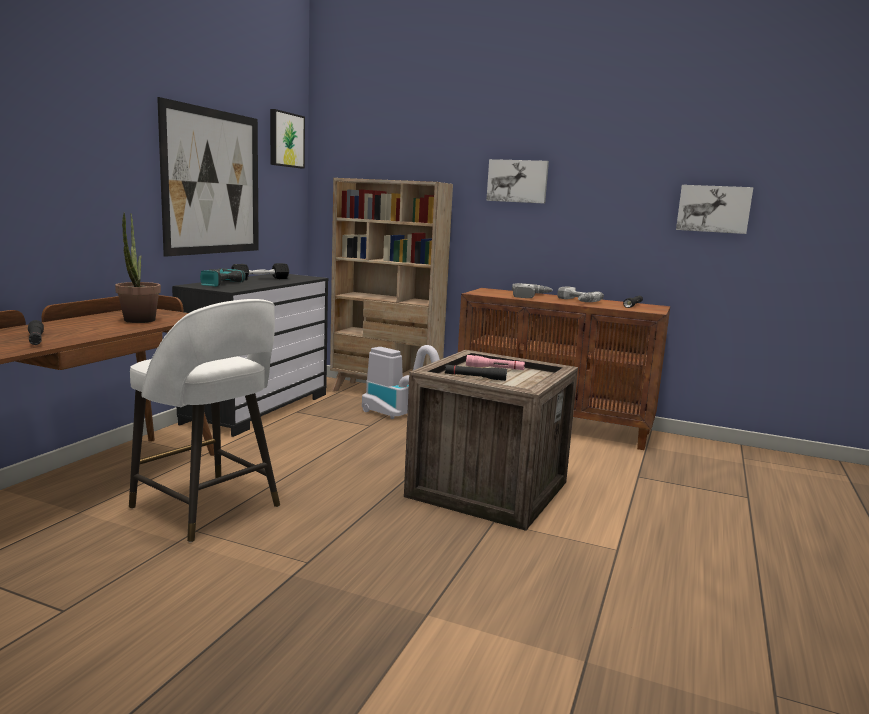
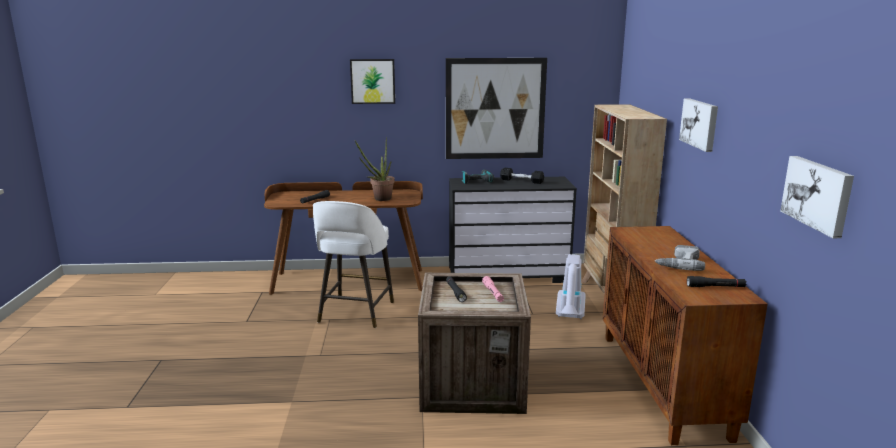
camera: 65 degrees right, 5 degrees up
picture [270,109,305,169] -> picture moved to [350,59,395,104]
power drill [512,283,553,298] -> none

